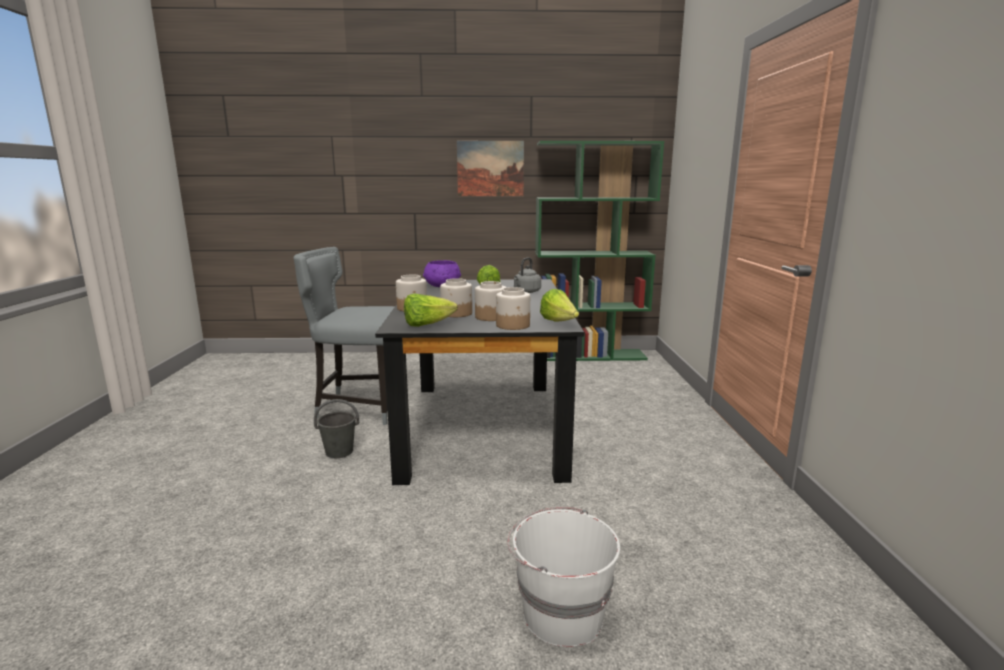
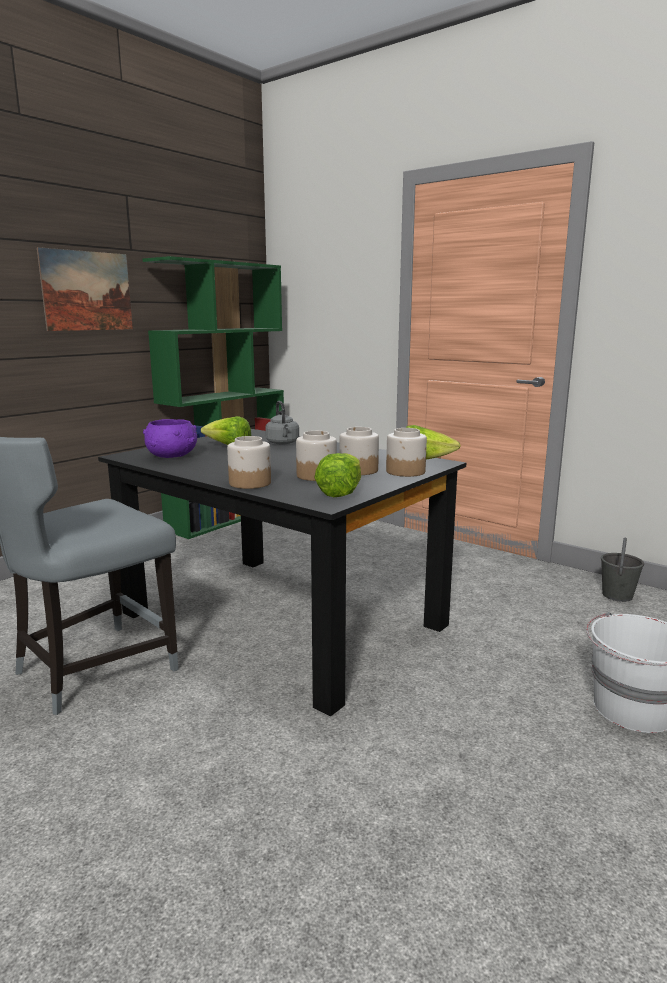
camera: 50 degrees left, 0 degrees up
grey bucket [314,399,359,458] -> grey bucket moved to [601,538,644,602]

